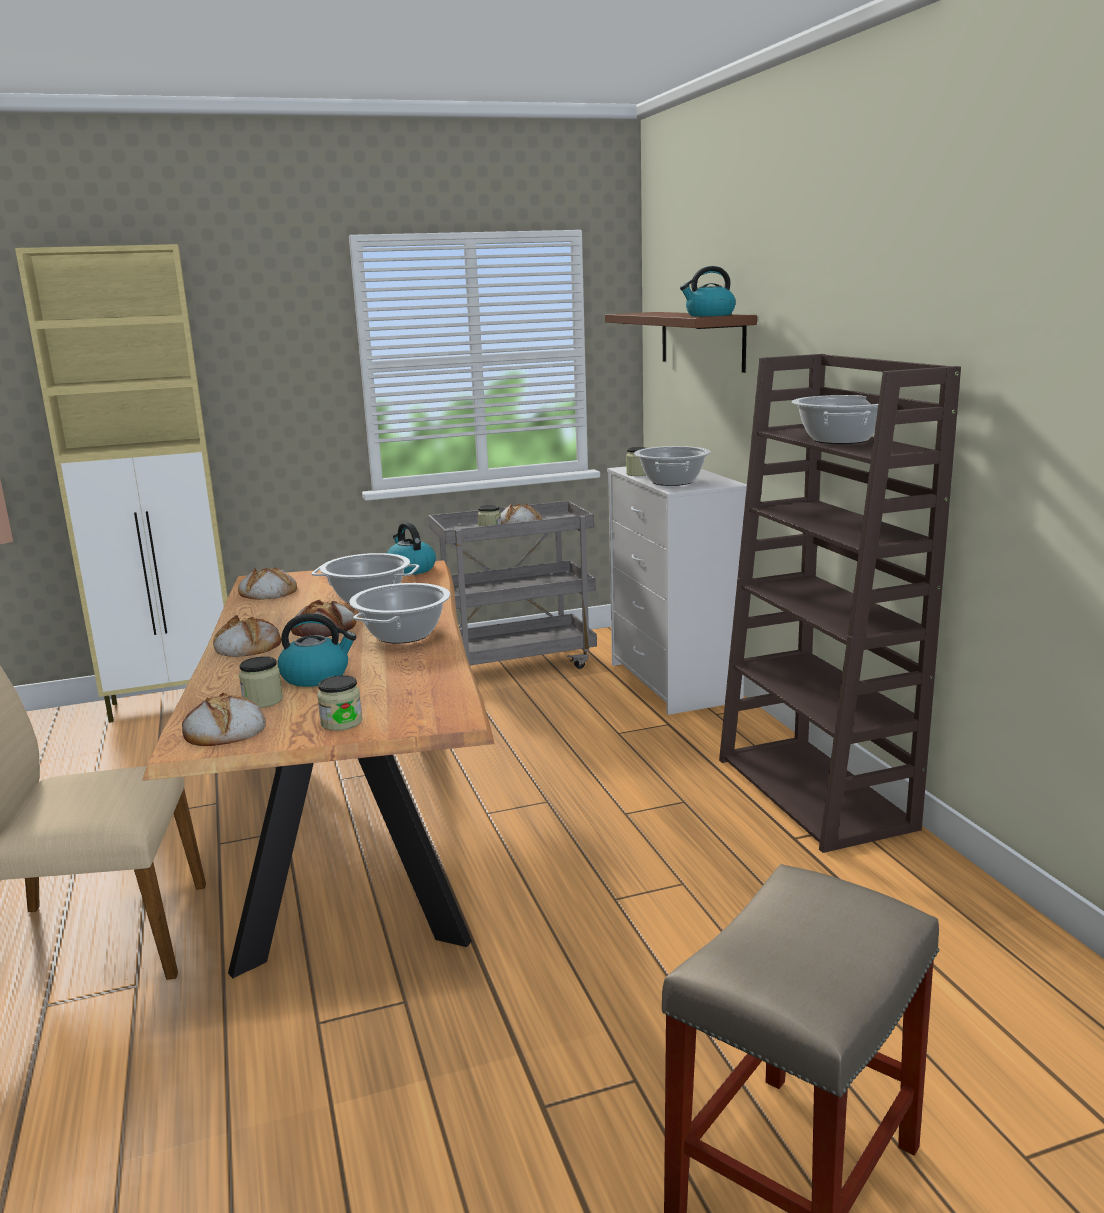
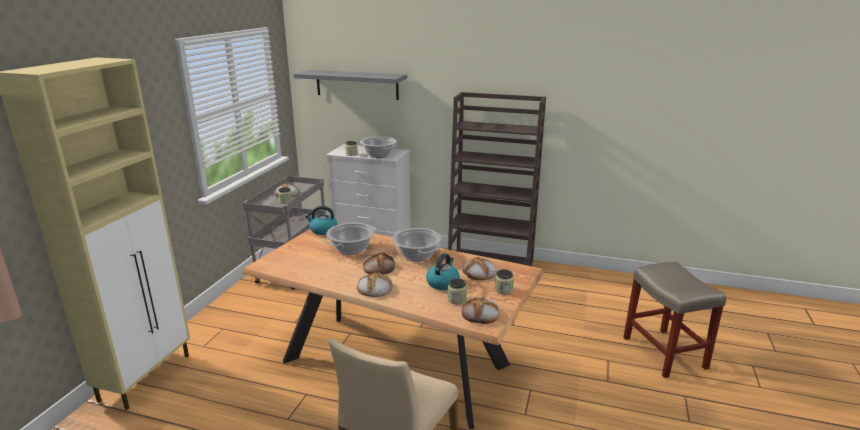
camera: 55 degrees left, 5 degrees up
bread [238,567,297,600] -> bread moved to [462,257,497,280]
brown shelf [605,312,757,373] -> grey shelf [294,70,407,100]
kettle [680,266,736,316] -> none
cooking pot [792,395,878,444] -> none

